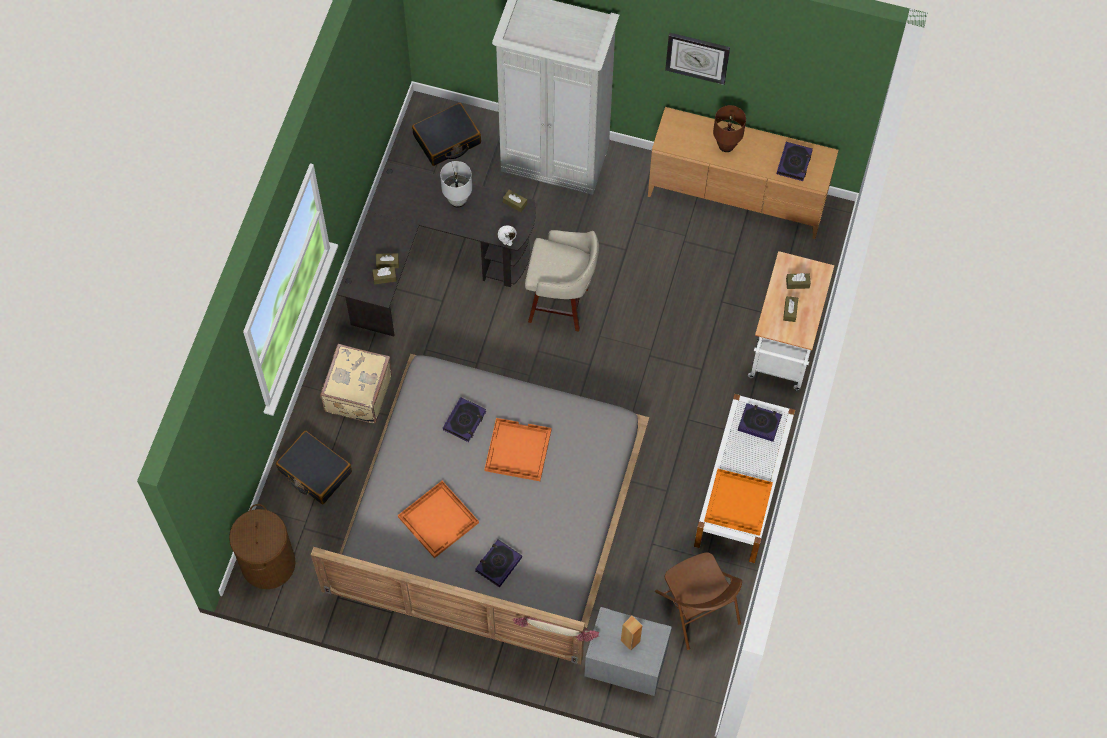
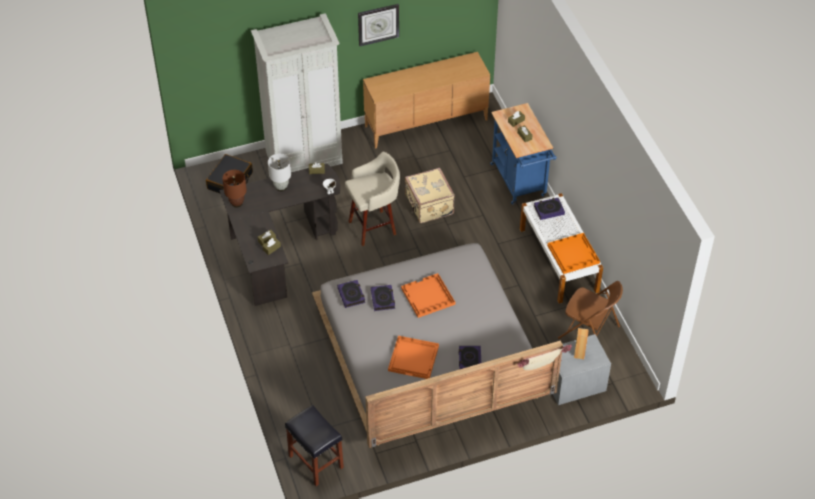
camera: 35 degrees left, 15 degrees down
brown laundry basket [229,504,296,589] -> black stool [285,405,344,486]
black suitcase [276,430,352,504] -> none
beige suitcase [320,344,392,423] -> beige suitcase moved to [405,168,455,223]
brown table lamp [713,105,746,152] -> brown table lamp moved to [222,170,247,207]
white cart [748,251,834,391] -> blue cart [490,103,557,205]
book [777,142,813,181] -> book moved to [337,280,365,308]

